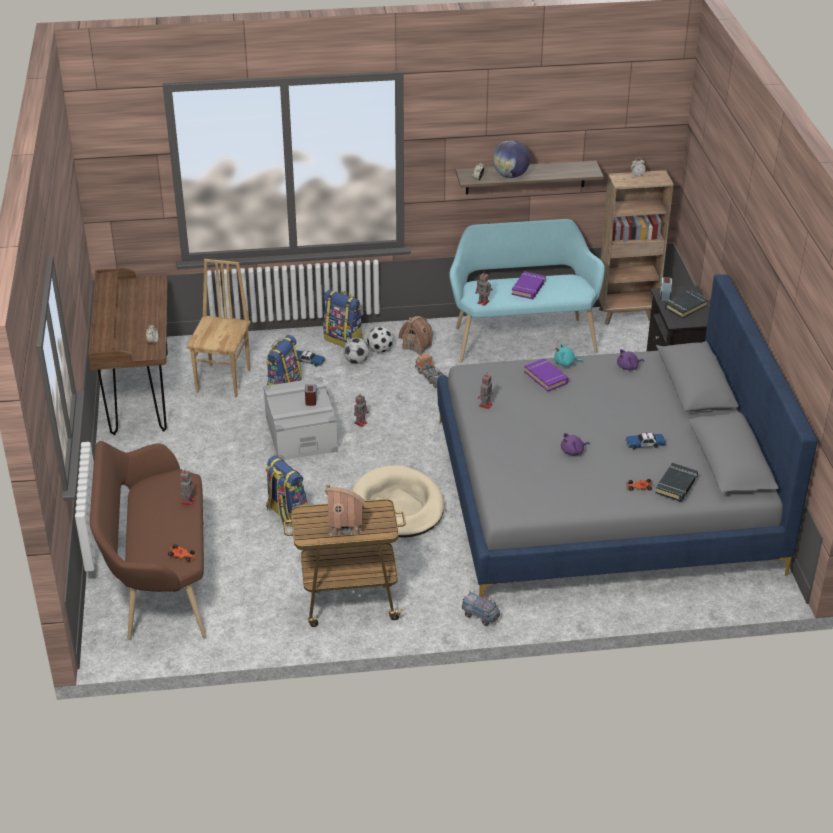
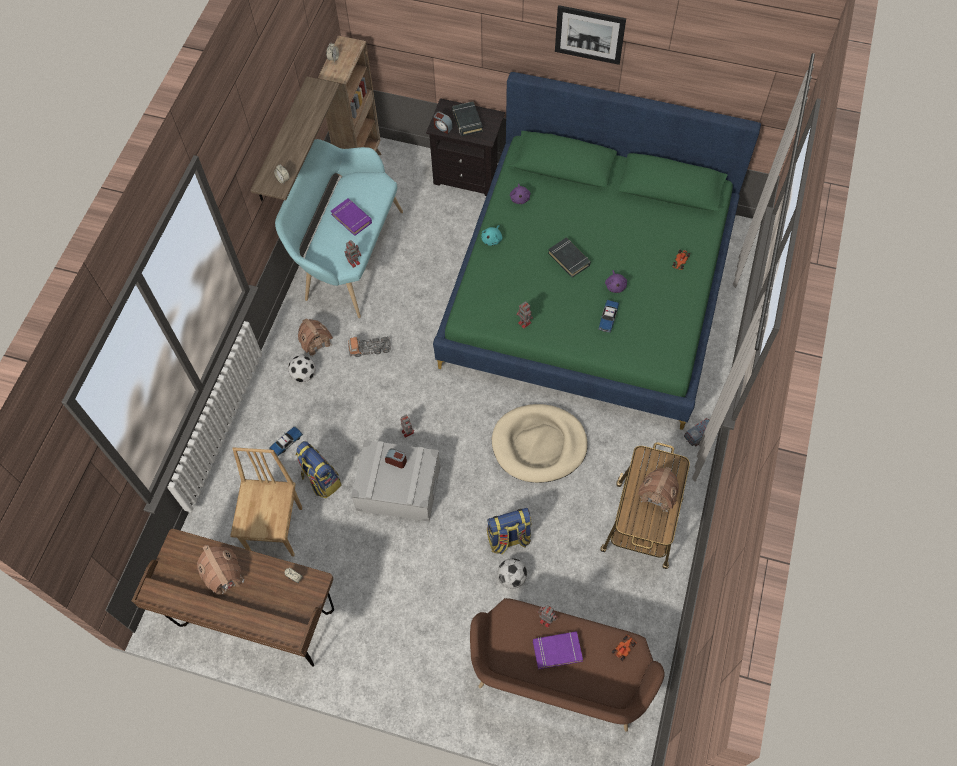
camera: 65 degrees left, 25 degrees up
brown chair [186,259,251,398] -> brown chair turned 60 degrees clockwise [230,447,302,557]
backpack [323,290,363,347] -> none
football [343,338,370,364] -> football moved to [497,558,527,589]
grey bed [437,274,818,598] -> green bed [433,72,761,430]
globe [493,140,530,178] -> none
purple book [524,358,569,391] -> purple book moved to [533,631,583,669]
toy car [625,432,666,449] -> toy car moved to [598,300,619,333]
black book [655,463,698,502] -> black book moved to [548,237,591,278]
none -> toy house [197,545,244,595]
none -> picture [555,5,626,65]

